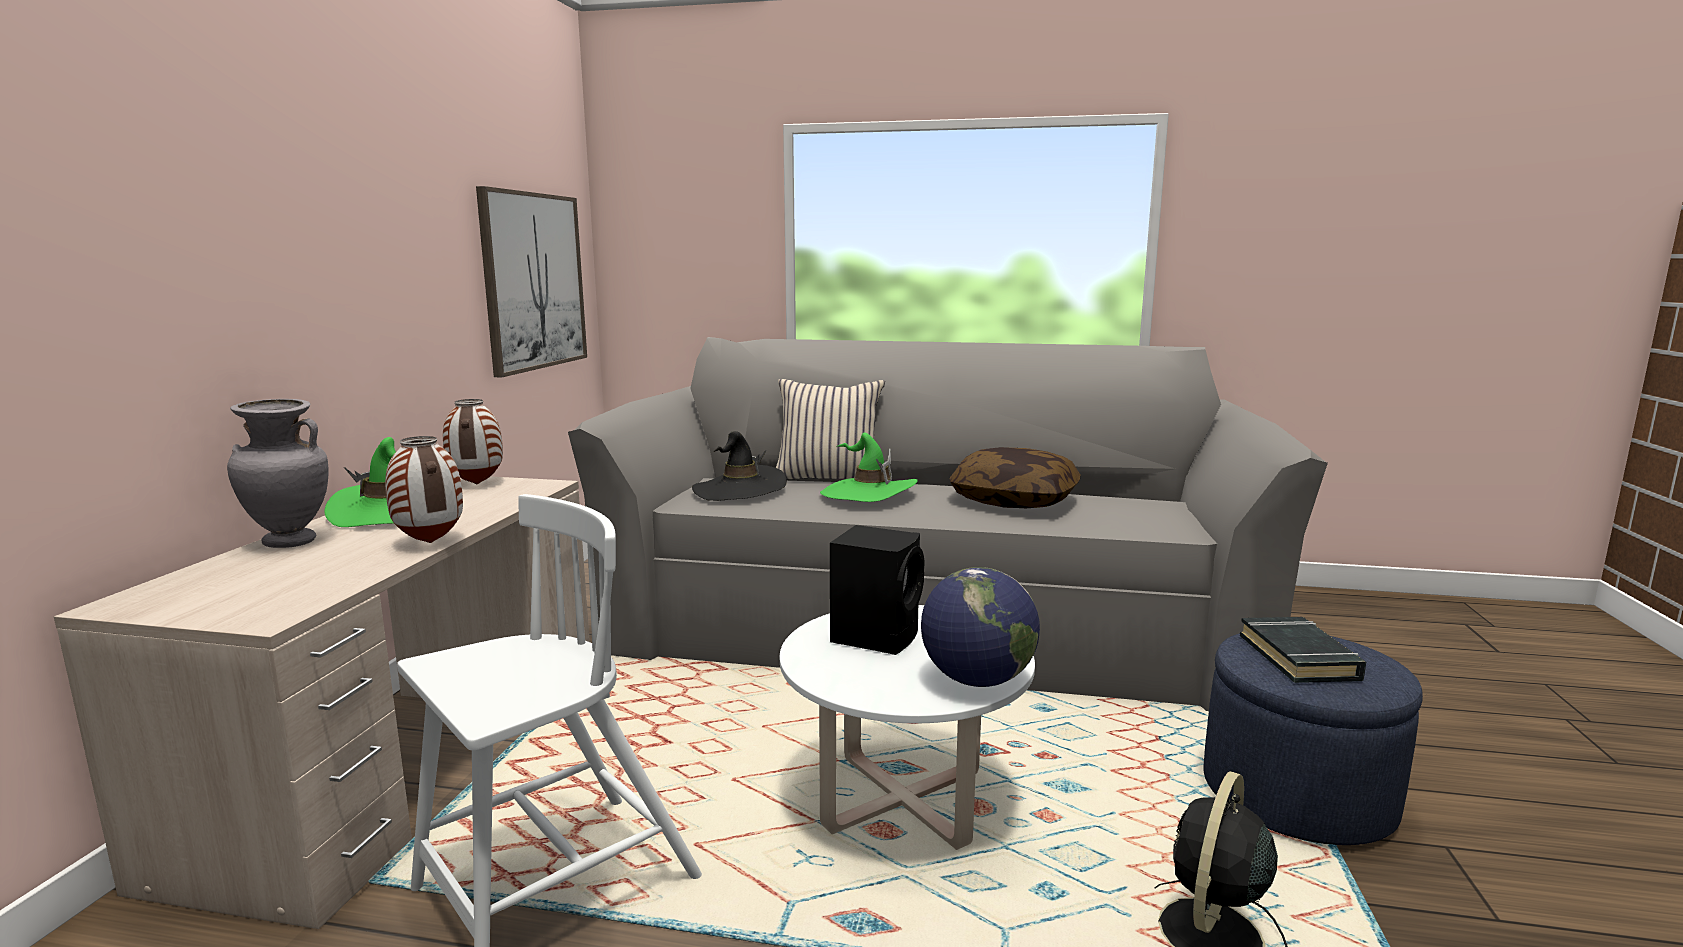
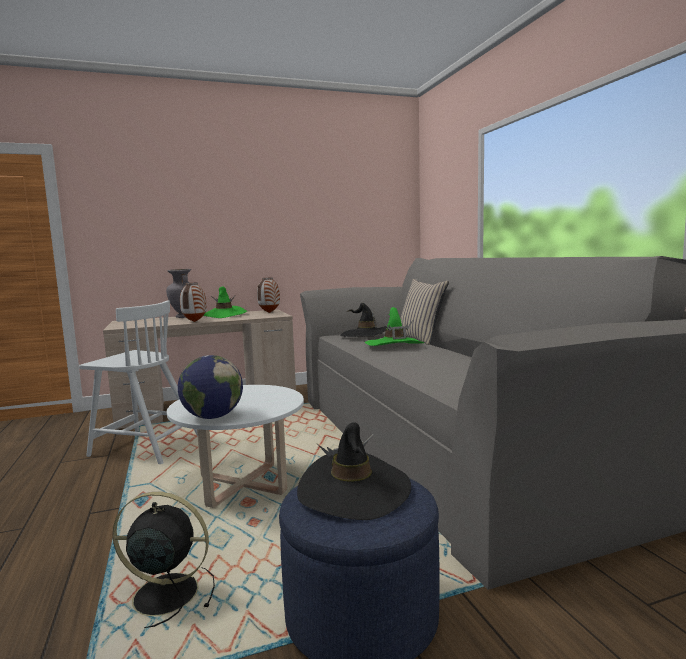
camera: 60 degrees right, 5 degrees down
picture [476,186,587,377] -> none
black speaker [830,525,924,655] -> none
pillow [949,447,1081,508] -> none
black book [1240,617,1366,683] -> black hat [297,422,411,520]

